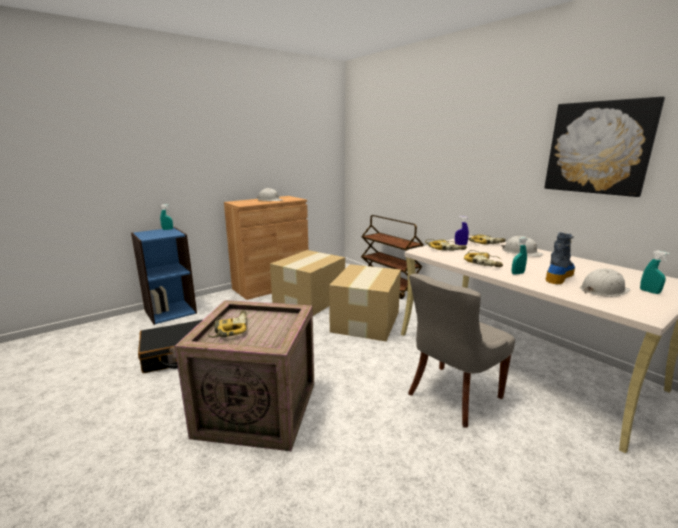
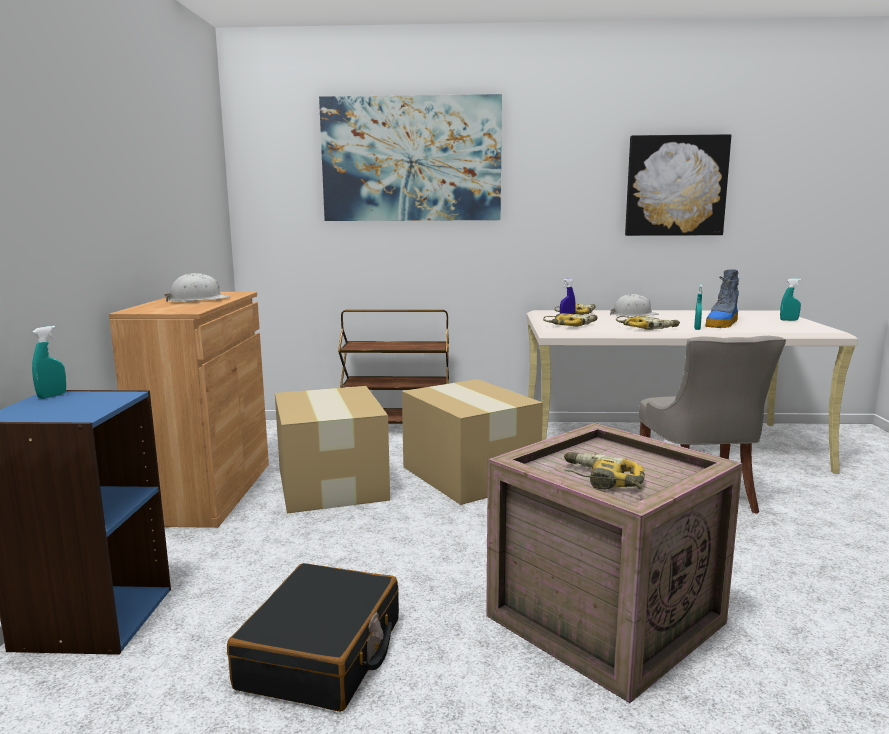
camera: 50 degrees left, 5 degrees down
boot [546,232,575,284] -> boot turned 135 degrees counterclockwise [705,270,739,328]
white hard hat [580,269,630,297] -> none
none -> picture [319,94,502,221]

